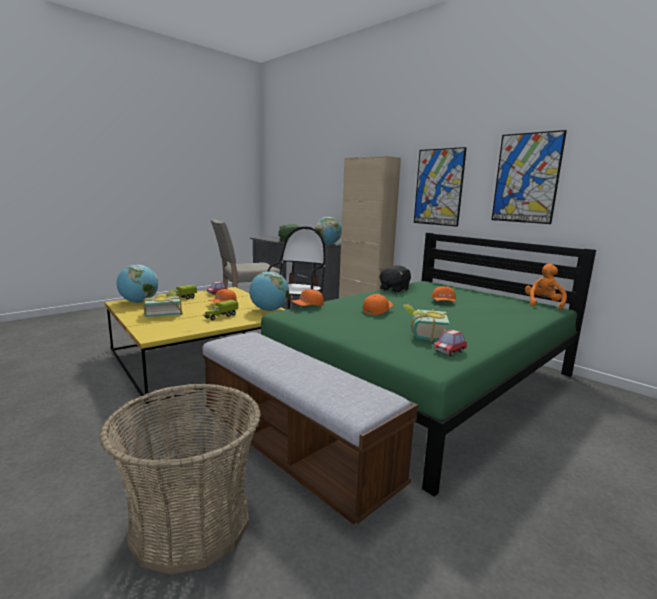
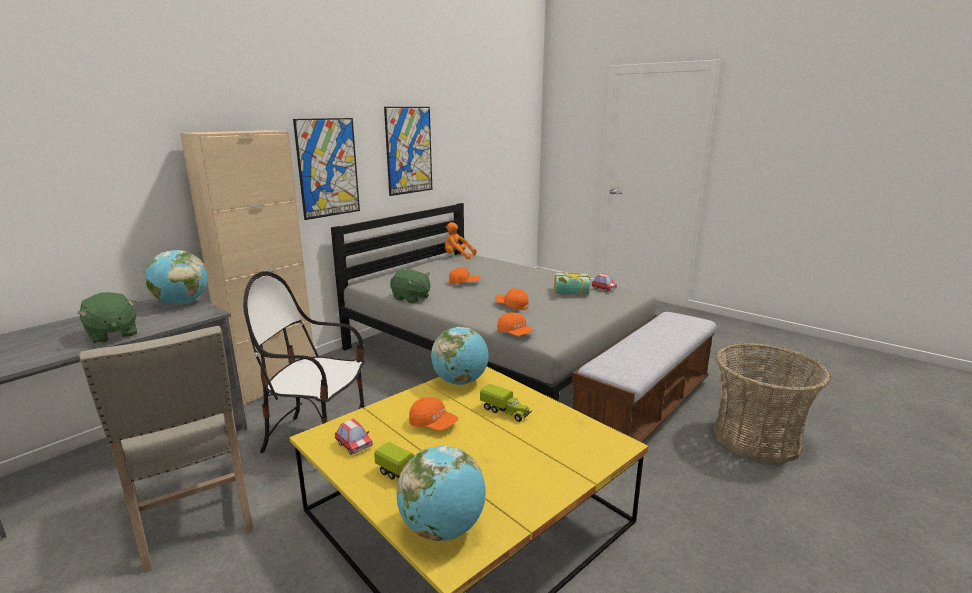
camera: 95 degrees left, 5 degrees up
book [143,289,183,317] -> none
green bed [261,233,596,497] -> grey bed [331,203,658,402]
black plush toy [379,265,411,293] -> green plush toy [390,269,430,303]

